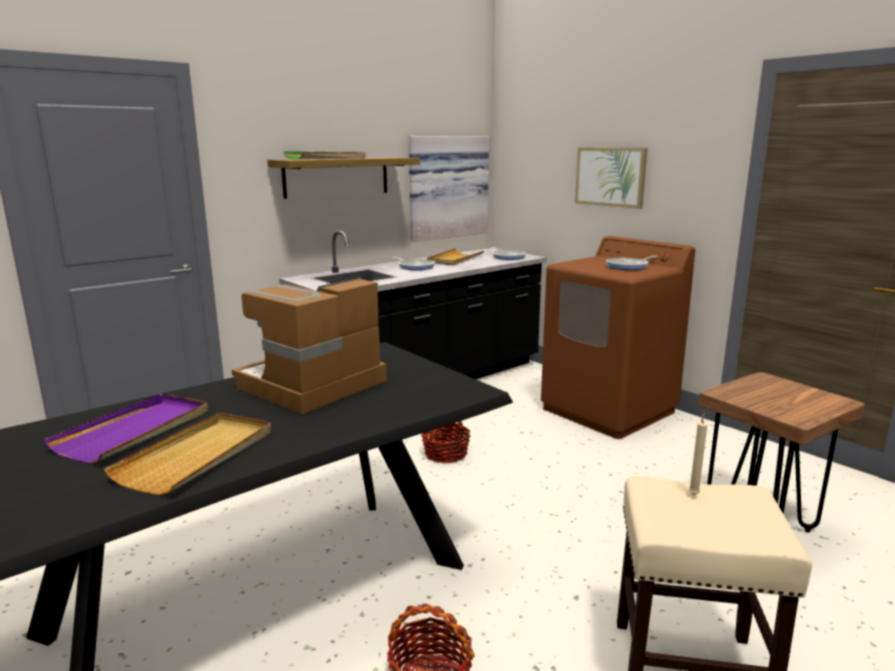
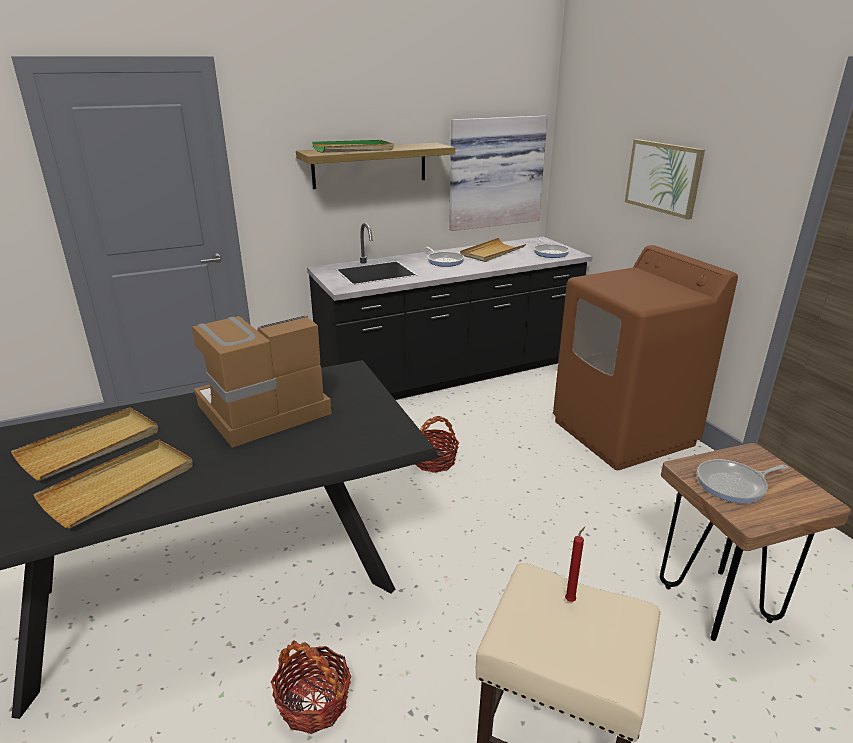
camera: 15 degrees right, 10 degrees up
purple tray [43,393,208,464] -> beige tray [11,407,158,481]
frying pan [606,256,658,270] -> frying pan moved to [697,459,788,503]
beige candle [689,412,707,495] -> red candle [565,527,585,602]

